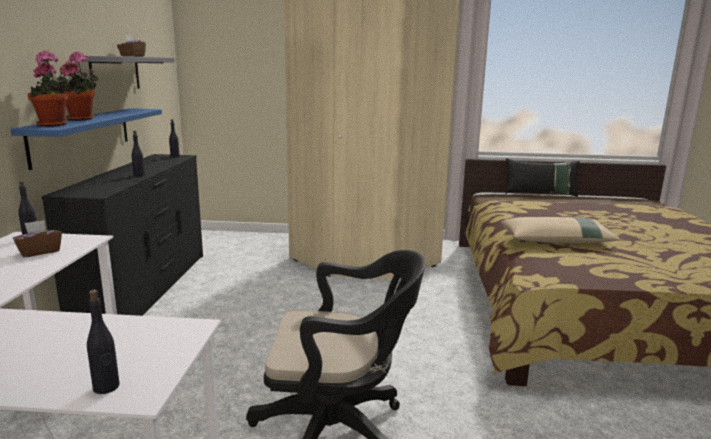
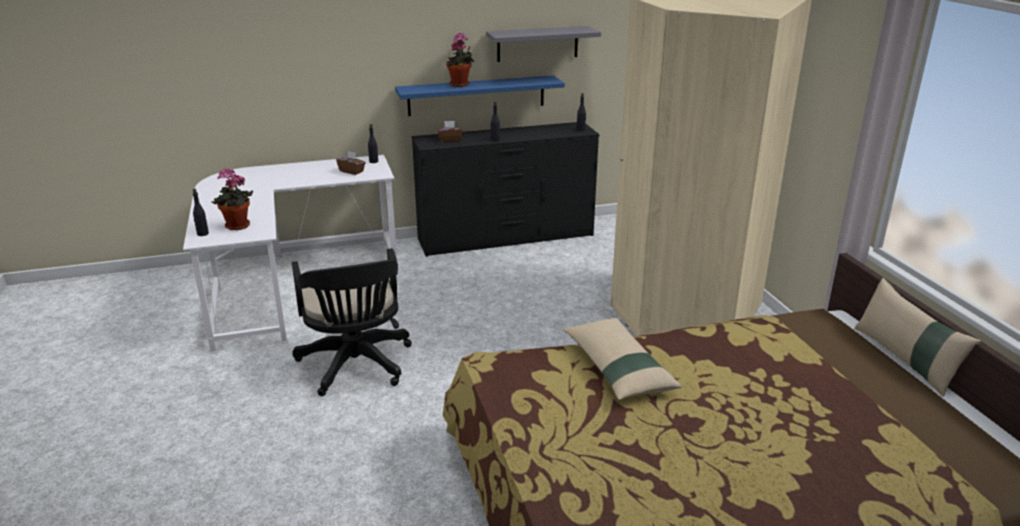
camera: 70 degrees right, 10 degrees up
potted plant [28,50,72,127] -> potted plant moved to [212,168,253,230]
brown tissue box [117,35,146,57] -> brown tissue box moved to [437,121,463,142]
black pillow [505,158,580,196] -> beige pillow [854,278,981,397]

